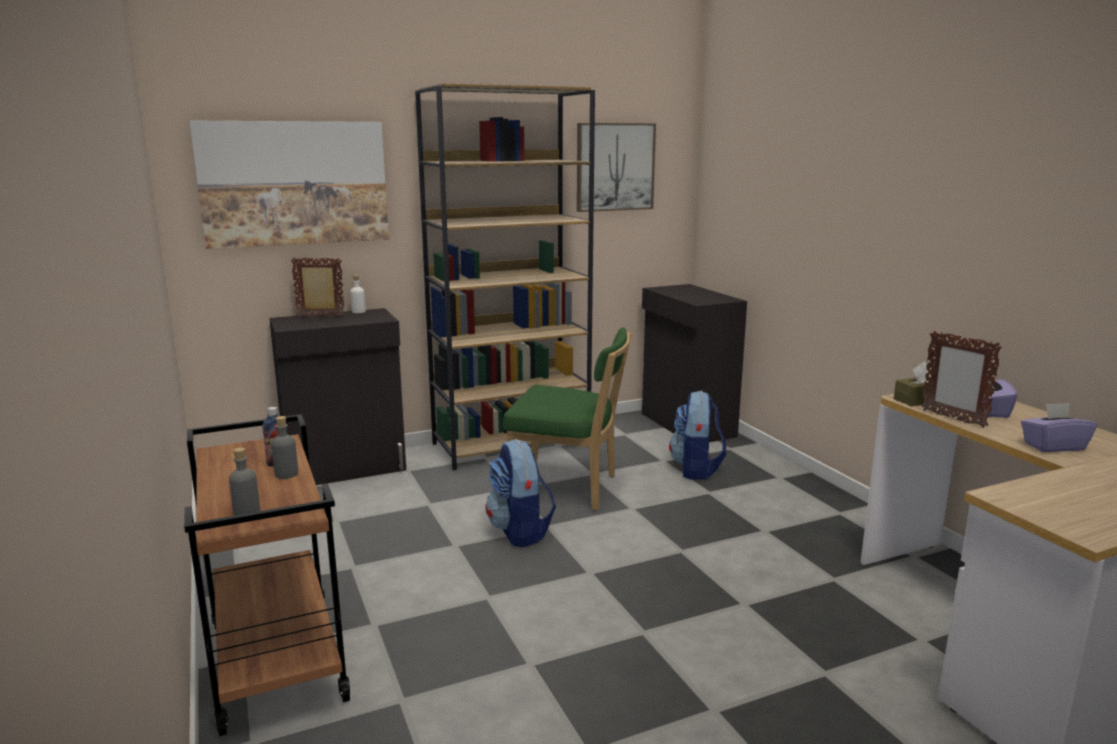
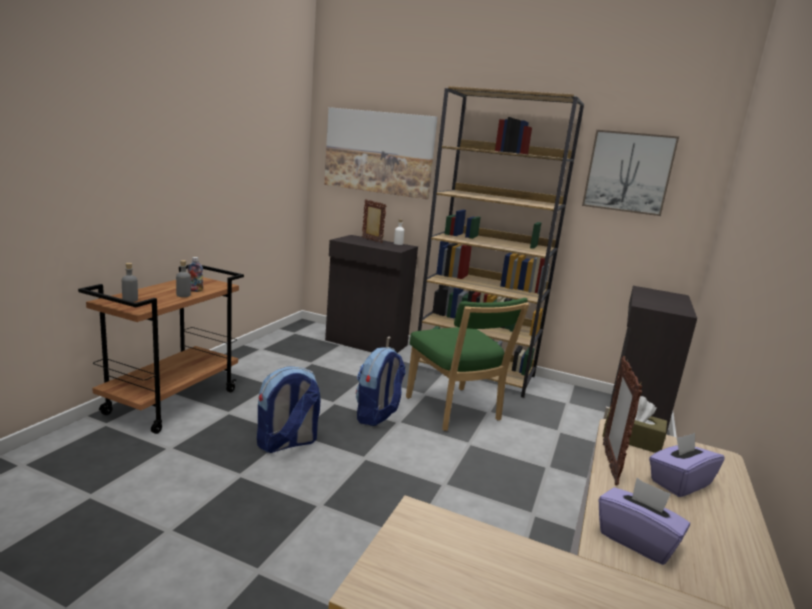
camera: 45 degrees right, 0 degrees up
backpack [669,391,727,480] -> backpack moved to [257,366,321,453]

